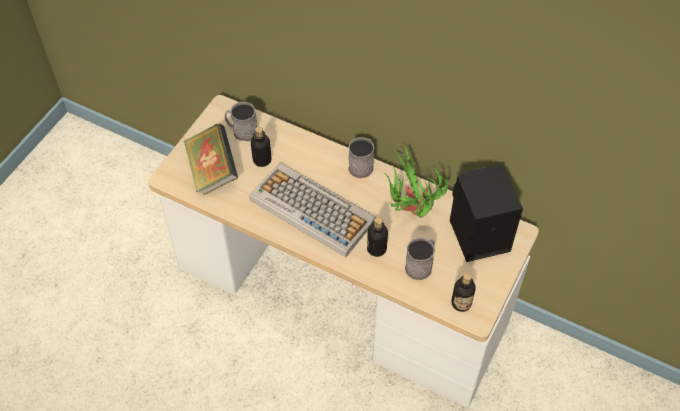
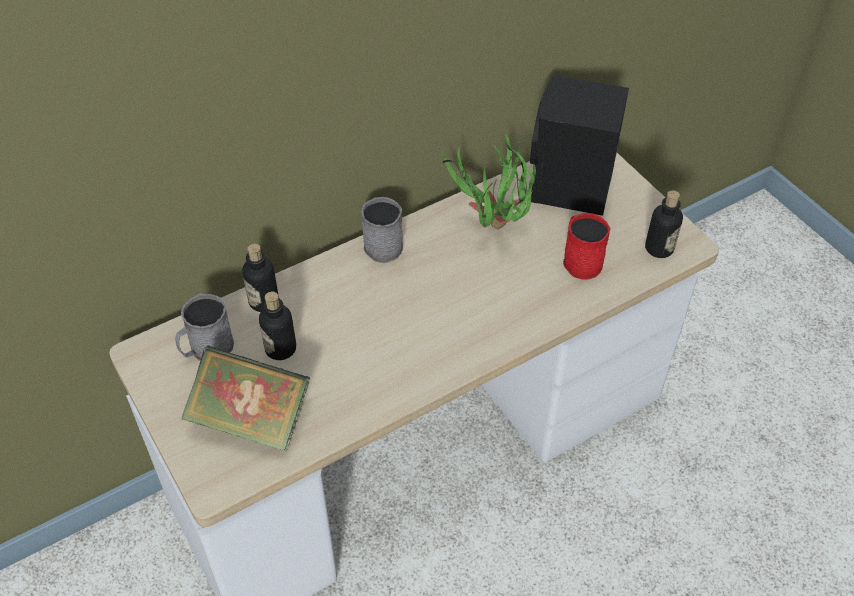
camera: 60 degrees left, 5 degrees down
keyboard [249,163,377,257] -> none
bottle [367,217,388,257] -> bottle moved to [242,244,278,312]
grey mug [405,237,435,280] -> red mug [563,213,611,280]

